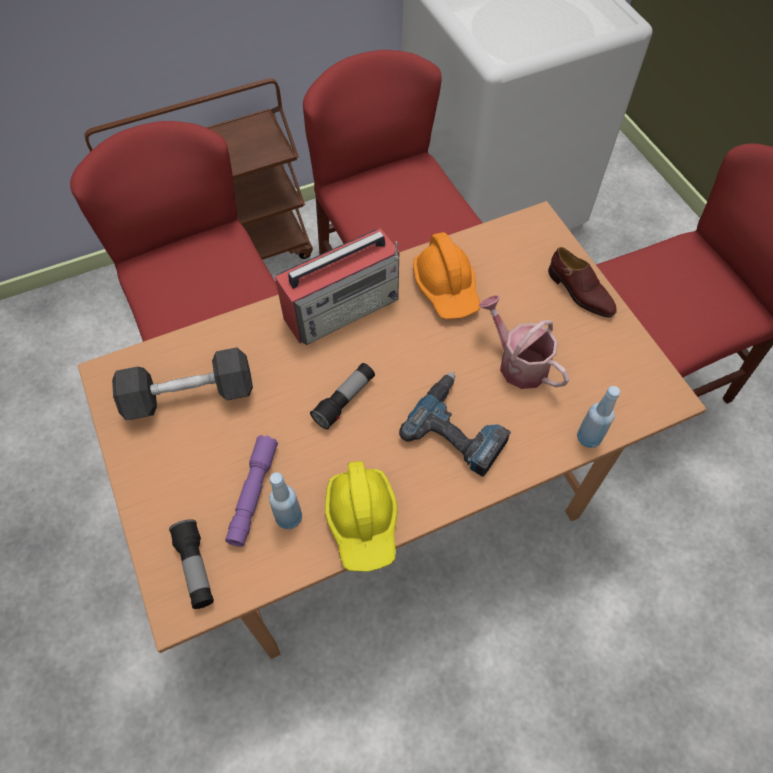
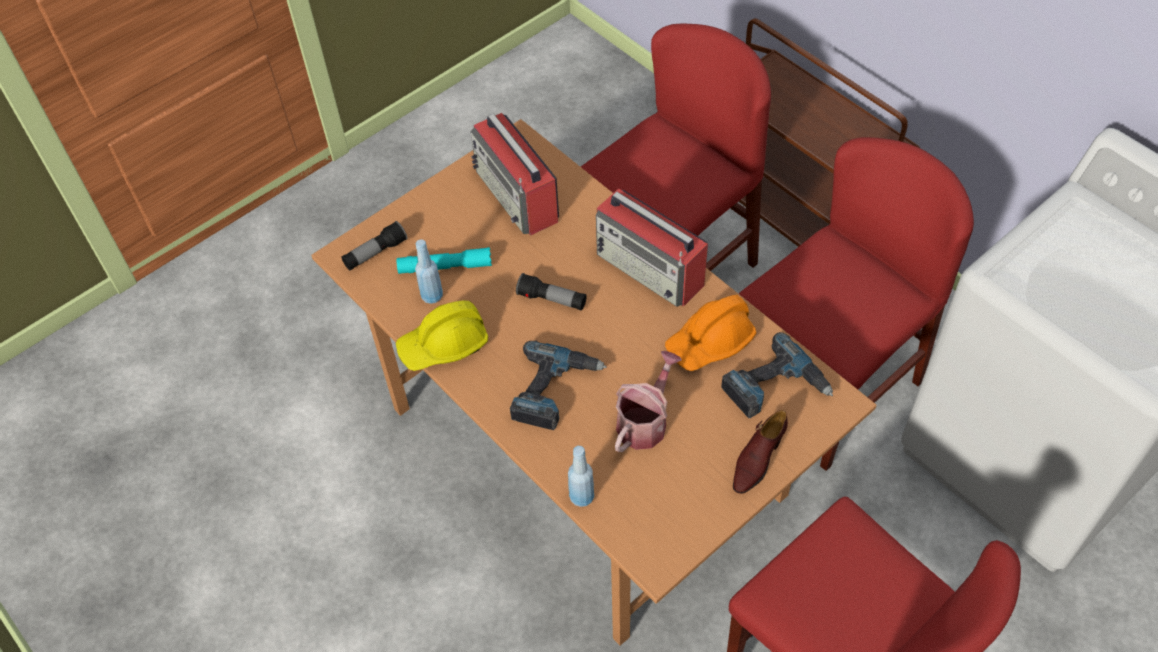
camera: 75 degrees right, 5 degrees down
grey dumbbell [112,347,253,420] -> radio [470,113,559,236]
purple flashlight [225,435,278,547] -> turquoise flashlight [397,247,492,274]
none -> power drill [721,332,833,418]

